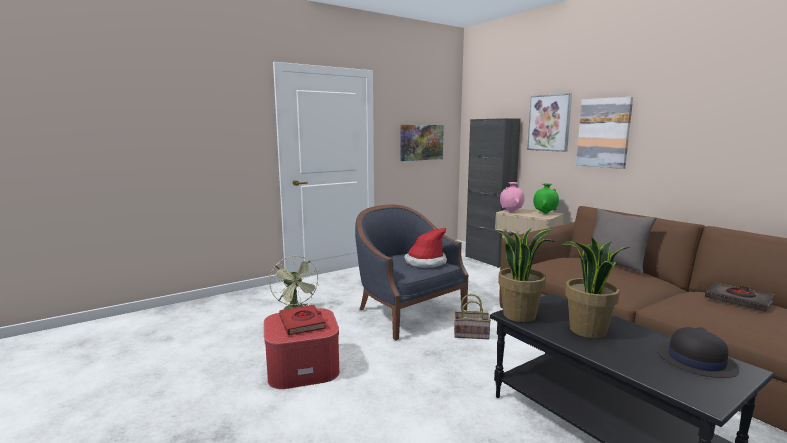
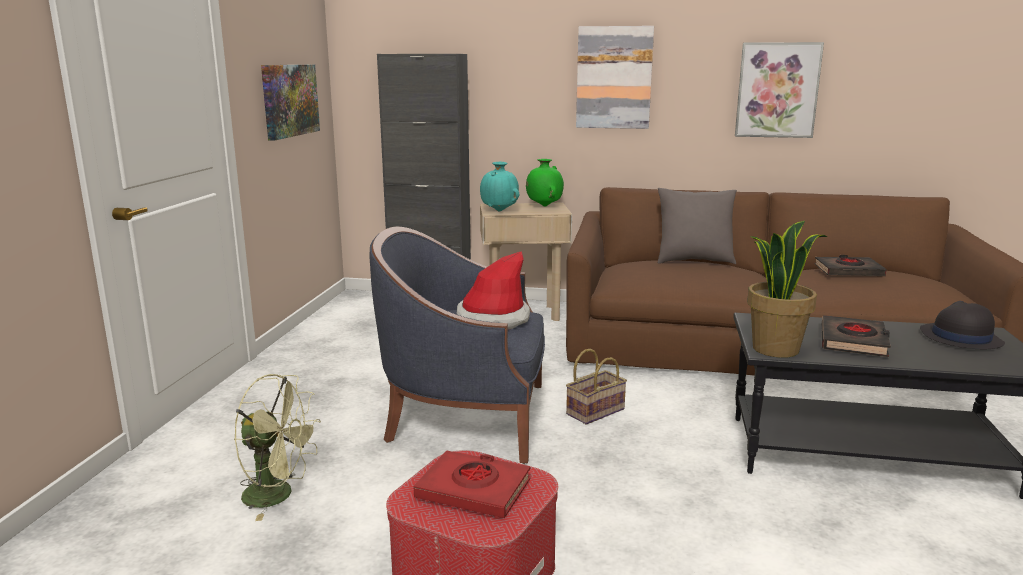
camera: 45 degrees left, 5 degrees up
pink vase [500,182,525,212] -> turquoise vase [480,162,519,211]
picture [527,93,572,152] -> picture moved to [735,42,824,138]
potted plant [561,237,630,338] -> black book [822,315,891,357]

